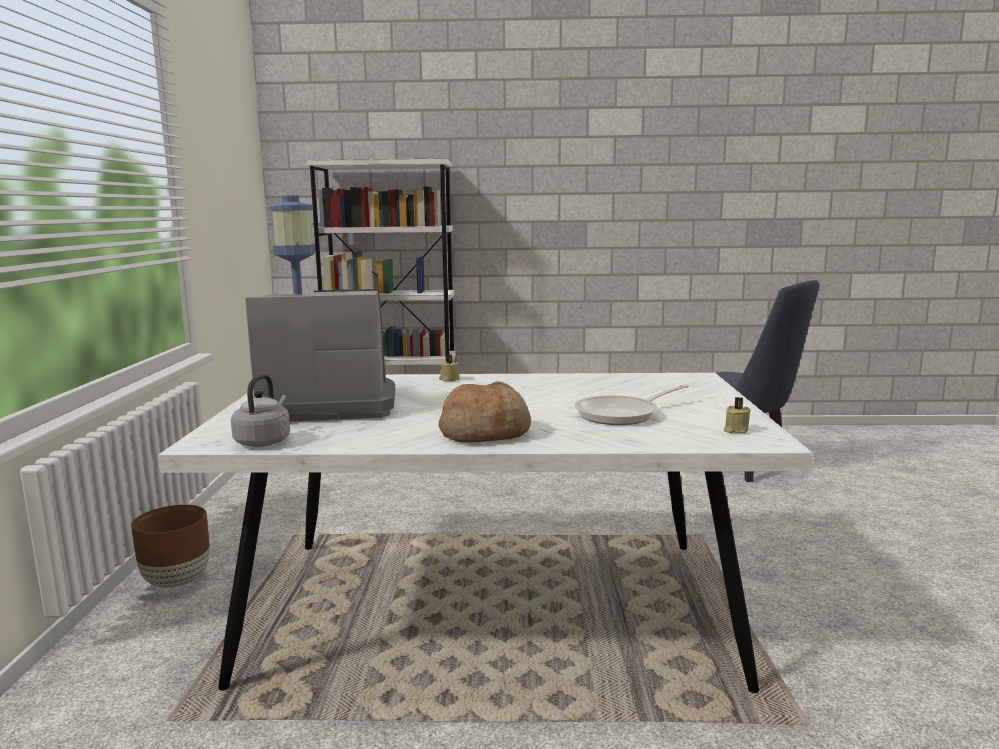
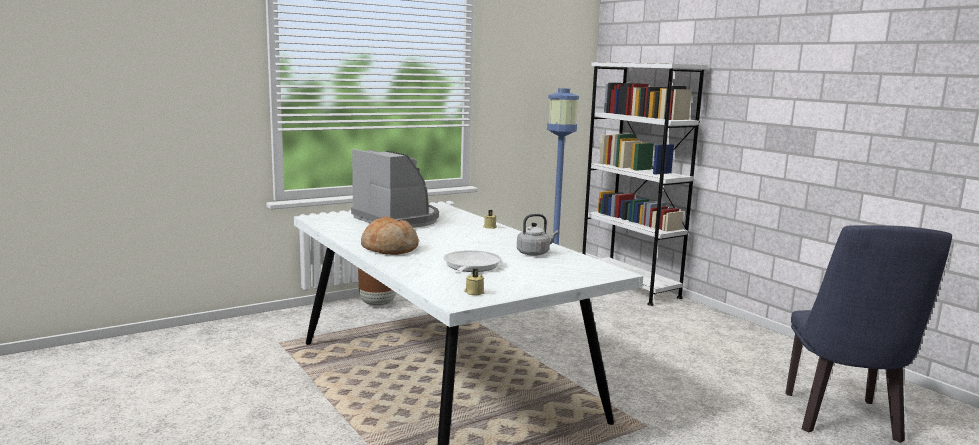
camera: 55 degrees right, 0 degrees up
grey kettle [231,374,290,447] -> grey kettle moved to [517,214,559,256]
frying pan [575,384,689,425] -> frying pan turned 75 degrees clockwise [443,250,501,274]

